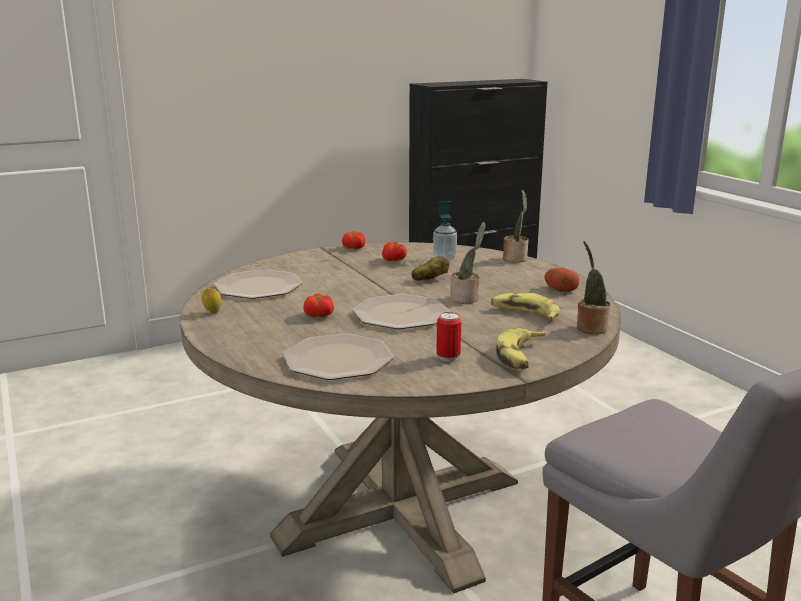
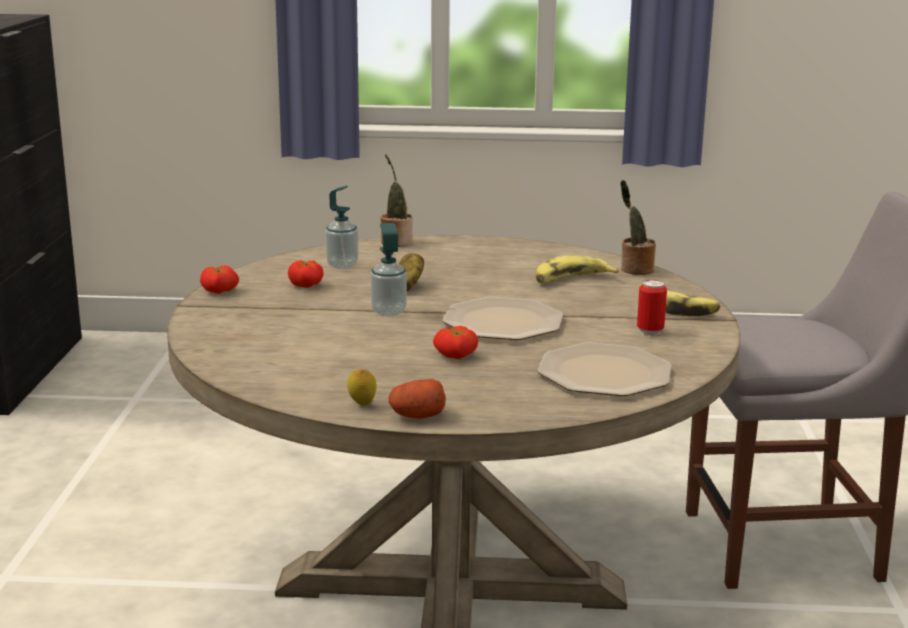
camera: 60 degrees left, 0 degrees up
plate [214,269,303,299] -> none
potted plant [450,222,486,304] -> none
potato [545,268,579,292] -> potato moved to [388,379,446,419]
none -> soap dispenser [371,223,407,316]

